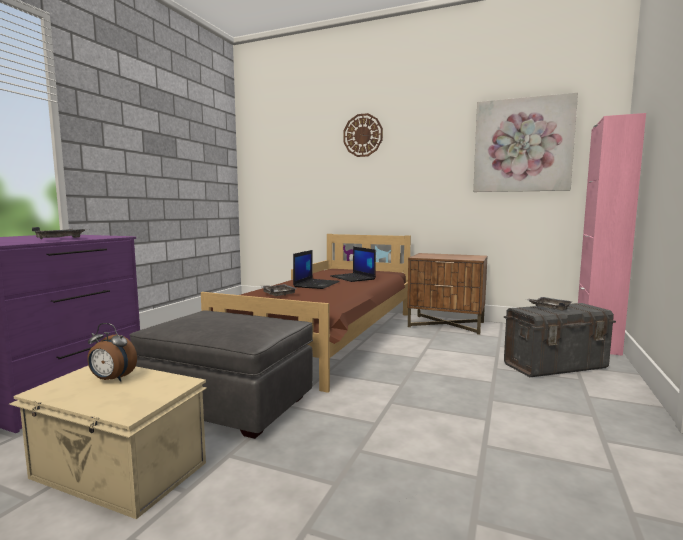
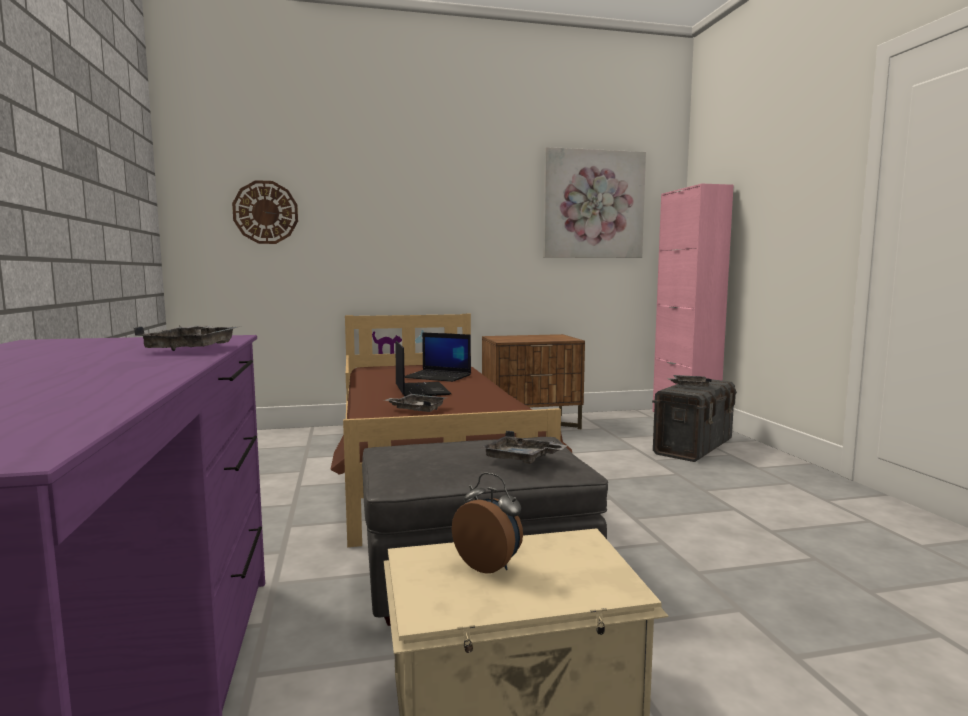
camera: 35 degrees left, 0 degrees up
alarm clock [87,323,137,382] -> alarm clock turned 120 degrees counterclockwise [452,472,523,574]
wall clock [343,113,383,157] -> wall clock moved to [232,180,298,244]
none -> grey tray [481,431,568,464]

